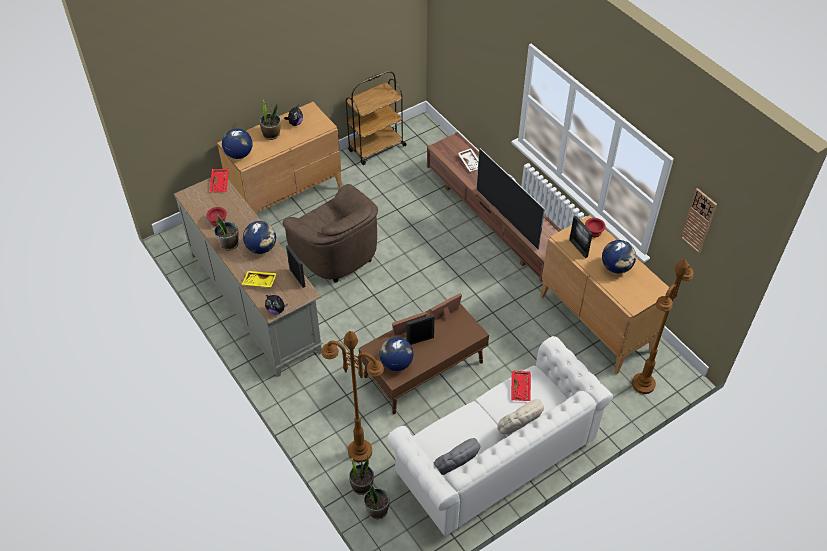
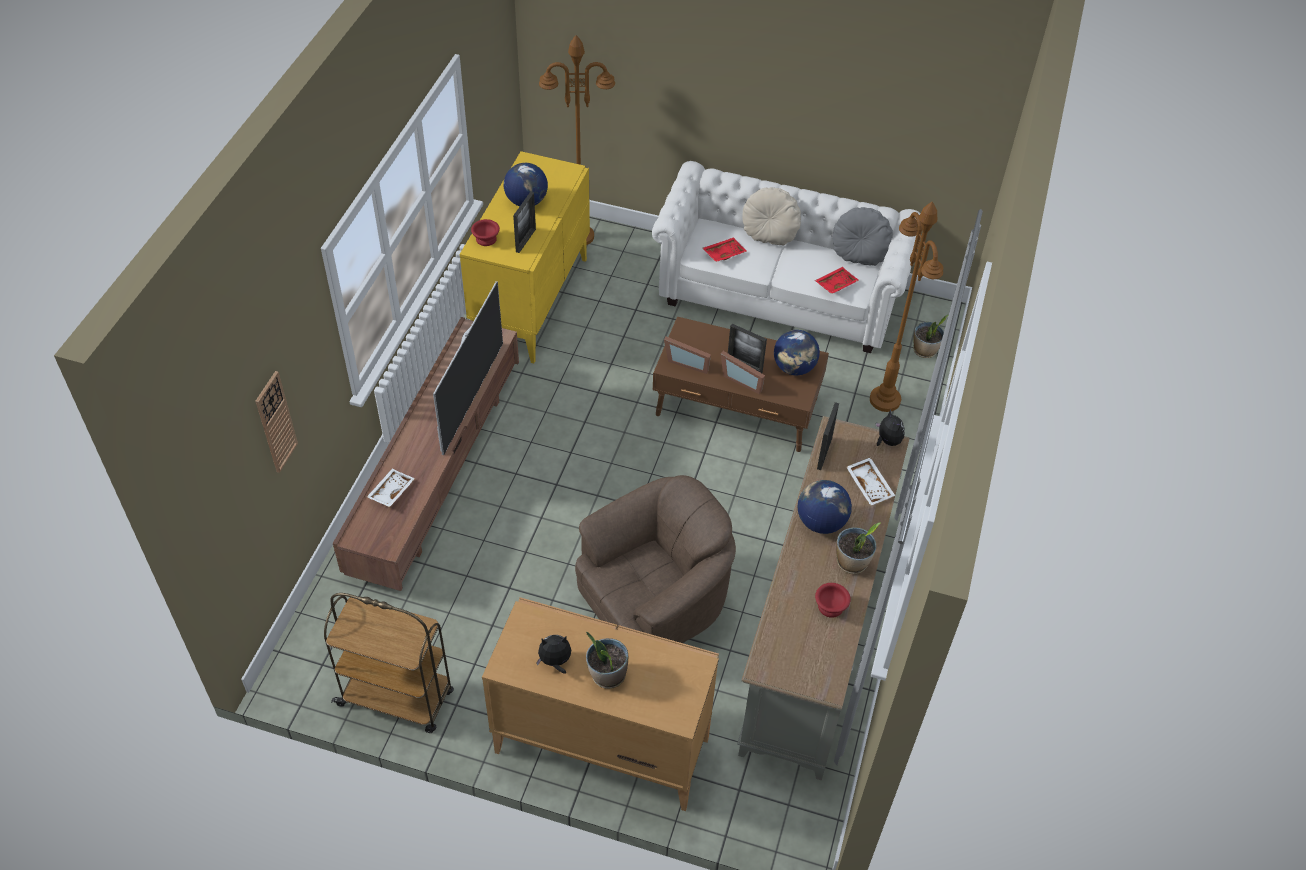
camera: 130 degrees left, 0 degrees up
red tray [210,169,229,193] -> red tray moved to [815,267,859,294]
globe [222,128,252,159] -> none
yellow tray [242,271,277,287] -> white tray [846,457,895,506]
brown armchair [282,184,378,283] -> brown armchair turned 45 degrees clockwise [575,475,736,643]
potted plant [349,455,374,495] -> none
brown cabinet [541,215,669,374] -> yellow cabinet [460,151,590,363]
wall clock [680,188,717,253] -> wall clock moved to [255,371,298,473]

